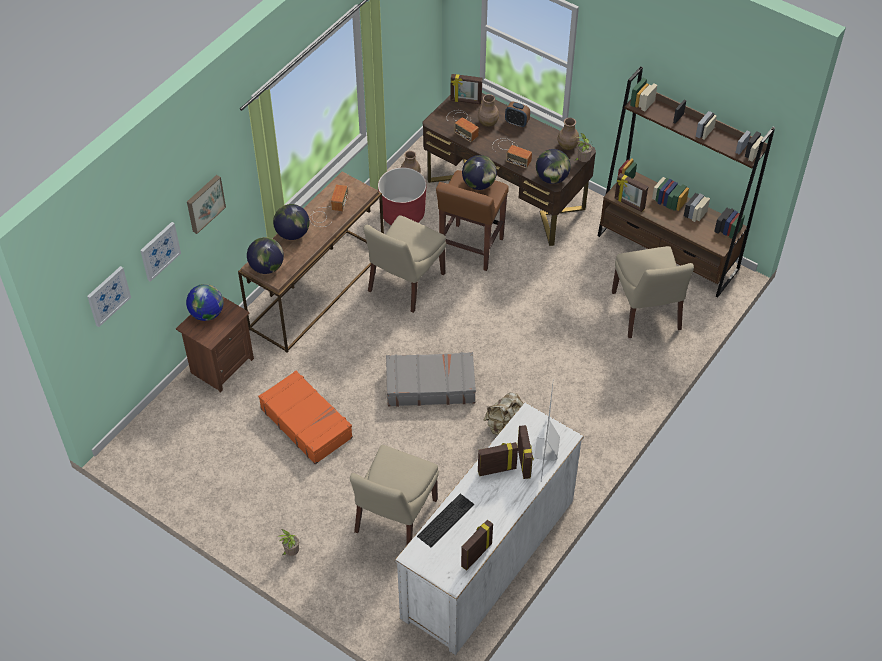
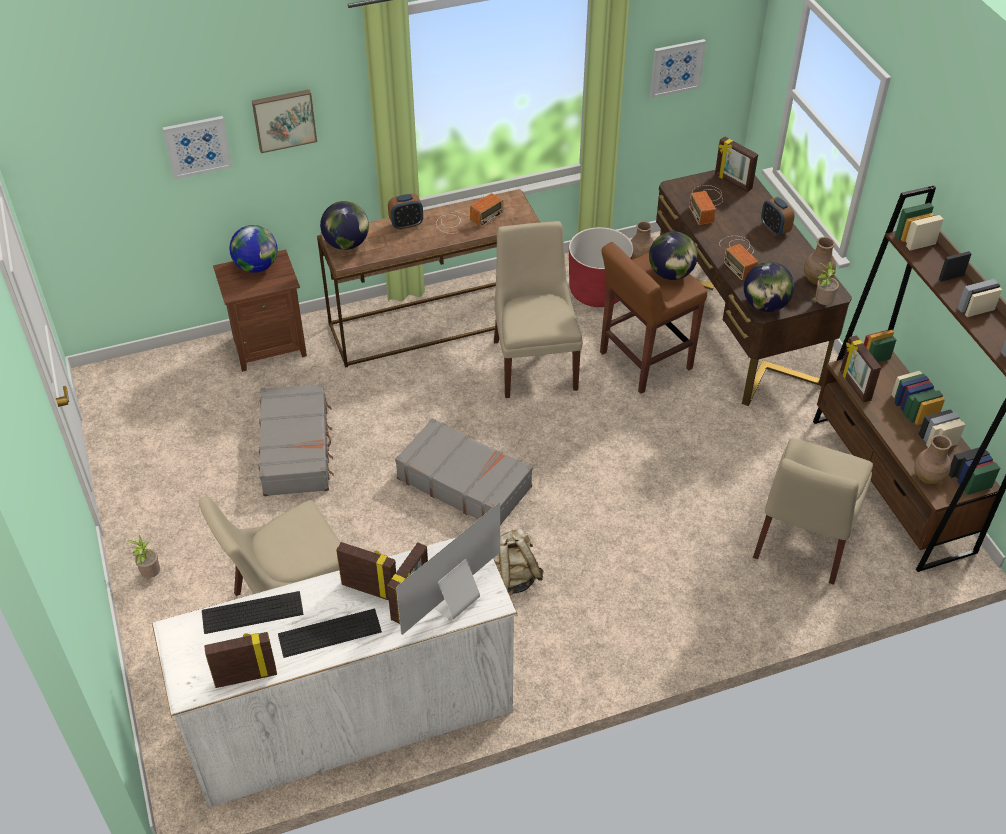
camera: 35 degrees right, 5 degrees down
picture [87,266,131,327] -> picture moved to [650,39,706,98]
orange suitcase [258,371,353,464] -> grey suitcase [258,383,334,496]
globe [273,204,309,240] -> alarm clock [388,194,423,230]
beige chair [363,215,446,313] -> beige chair turned 105 degrees clockwise [494,221,583,398]
brown vase [478,94,499,127] -> brown vase moved to [914,435,952,485]
none -> keyboard [278,609,382,658]

